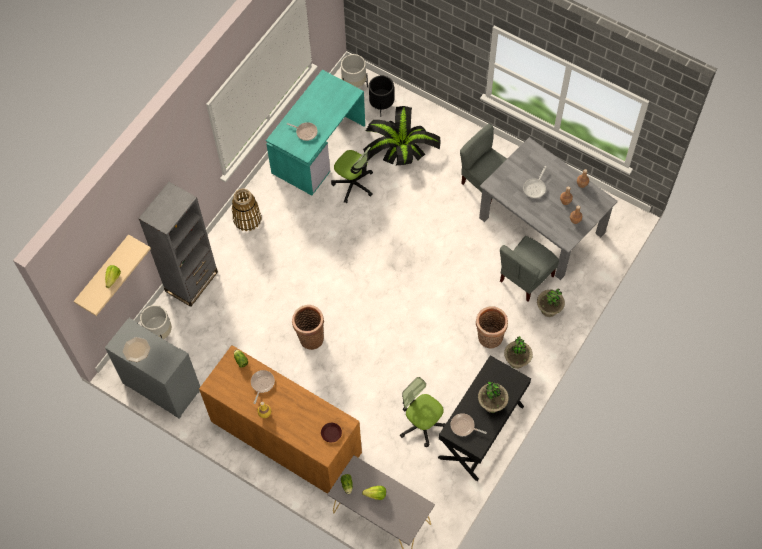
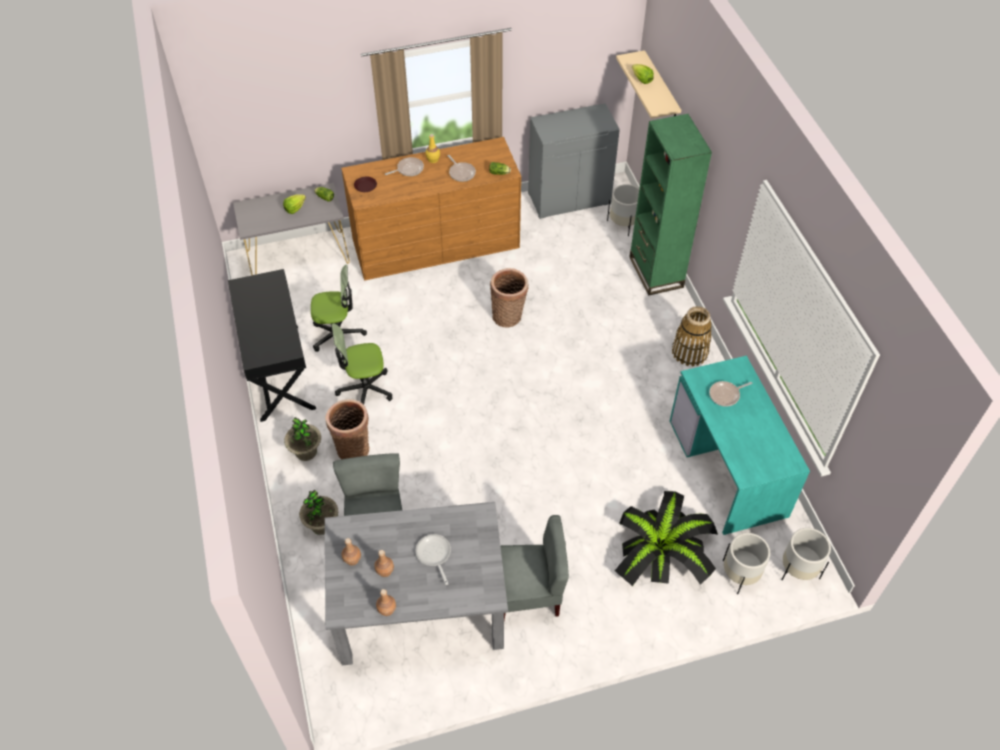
camera: 130 degrees right, 10 degrees down
plate [123,337,150,362] -> none
grey bookcase [138,182,218,307] -> green bookcase [629,114,712,296]
office chair [331,147,373,203] -> office chair moved to [331,324,392,405]
black planter [369,75,395,117] -> white planter [723,533,770,594]
frying pan [451,413,487,436] -> frying pan moved to [385,157,424,176]
potted plant [478,381,509,413] -> none

